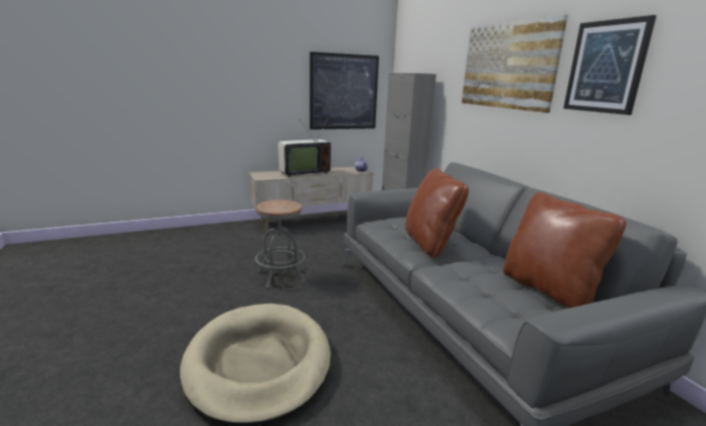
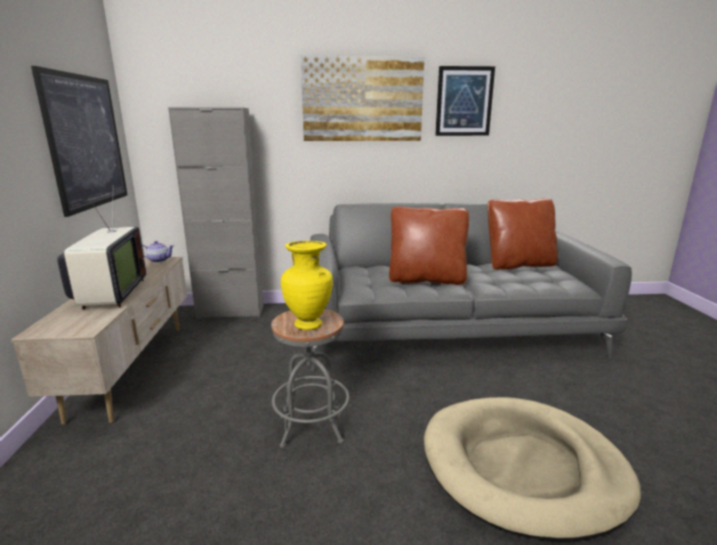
camera: 70 degrees left, 0 degrees up
none -> yellow vase [281,241,333,330]

